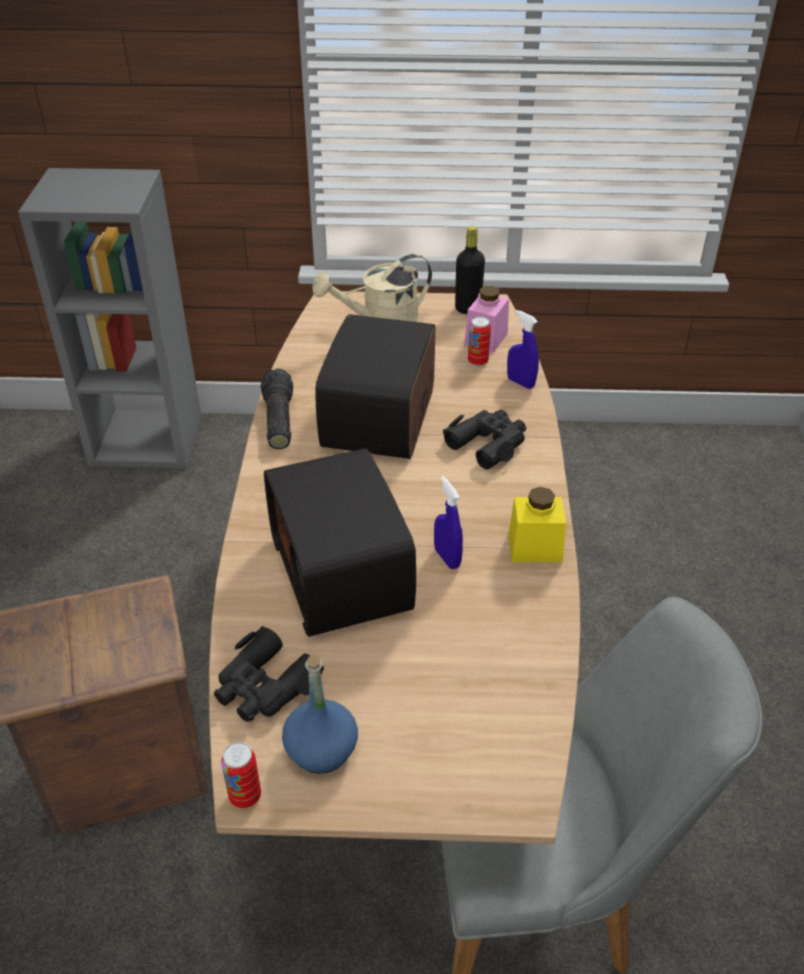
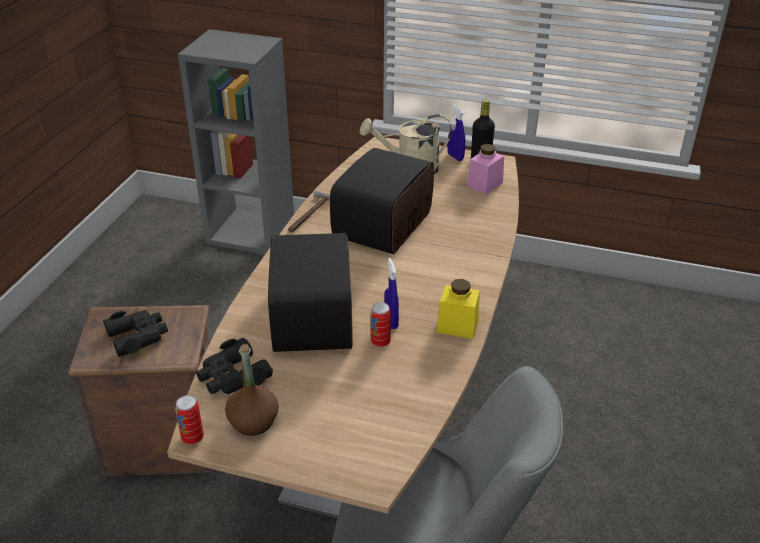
camera: 15 degrees right, 5 degrees down
flashlight [261,369,293,449] -> hammer [288,190,330,232]
blue bottle [282,655,358,774] -> brown bottle [225,344,279,436]
black binoculars [443,409,526,470] -> black binoculars moved to [103,310,168,357]
can [468,316,491,366] -> can moved to [371,302,391,347]
blue spray bottle [507,310,539,389] -> blue spray bottle moved to [448,105,465,161]

